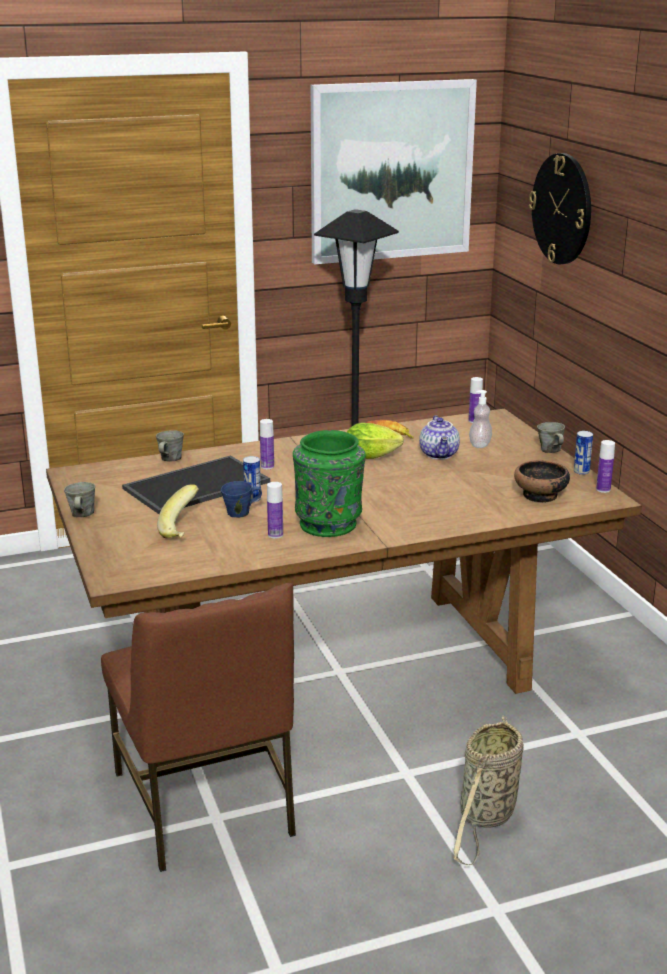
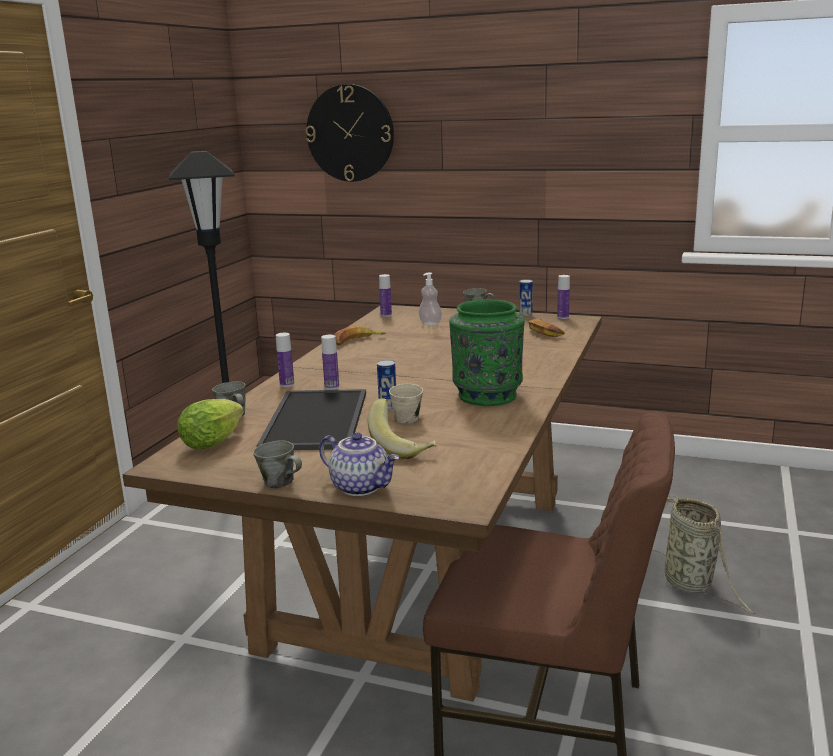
camera: 50 degrees left, 5 degrees down
blue mug [221,481,262,518] -> beige mug [389,384,423,423]
bottle [267,482,283,539] -> bottle moved to [276,333,294,387]
picture [310,79,477,264] -> none
lettuce [347,423,404,459] -> lettuce moved to [177,399,244,449]
teapot [419,415,460,460] -> teapot moved to [319,433,399,496]
bowl [514,460,570,503] -> banana [528,319,565,337]

